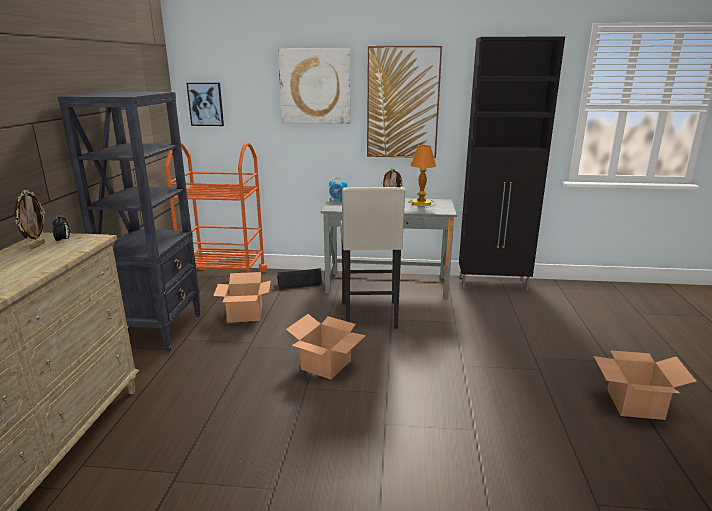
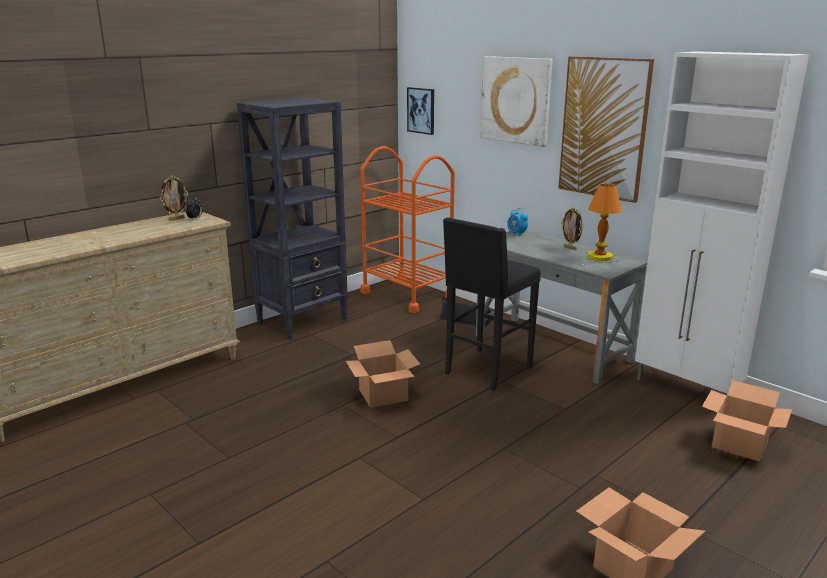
camera: 40 degrees right, 0 degrees up
cardboard box [213,272,271,322] -> cardboard box moved to [702,380,792,462]
beige stool [340,187,406,329] -> black stool [443,217,541,391]
black cabinet [459,36,565,290] -> white cabinet [635,51,809,395]

